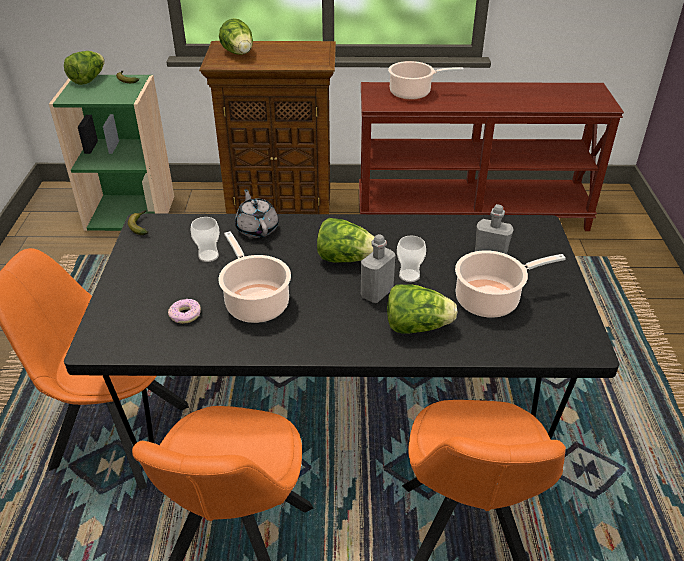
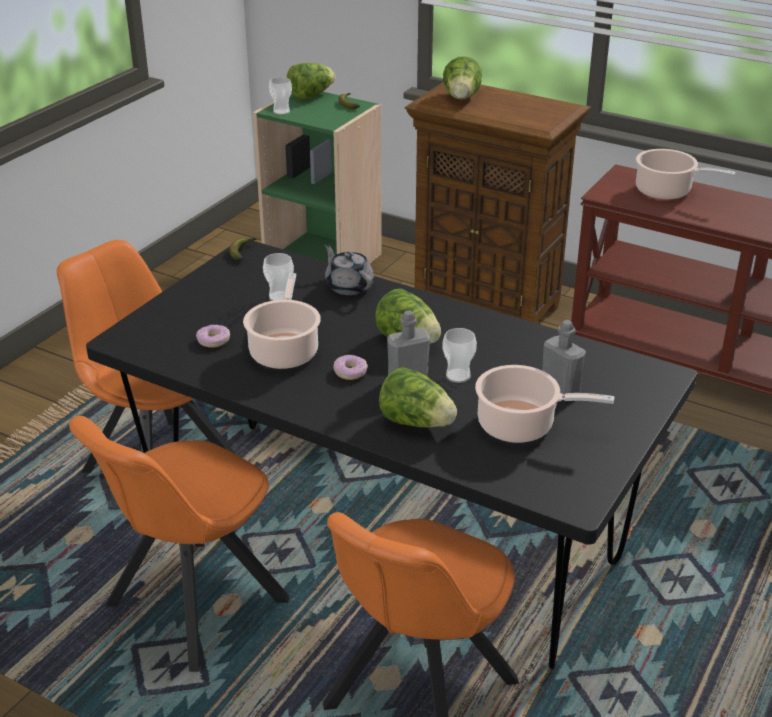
camera: 30 degrees right, 5 degrees down
grey teapot [235,189,279,238] -> grey teapot turned 45 degrees counterclockwise [325,244,374,295]
none -> cup [269,77,292,115]
none -> donut [333,355,368,380]

